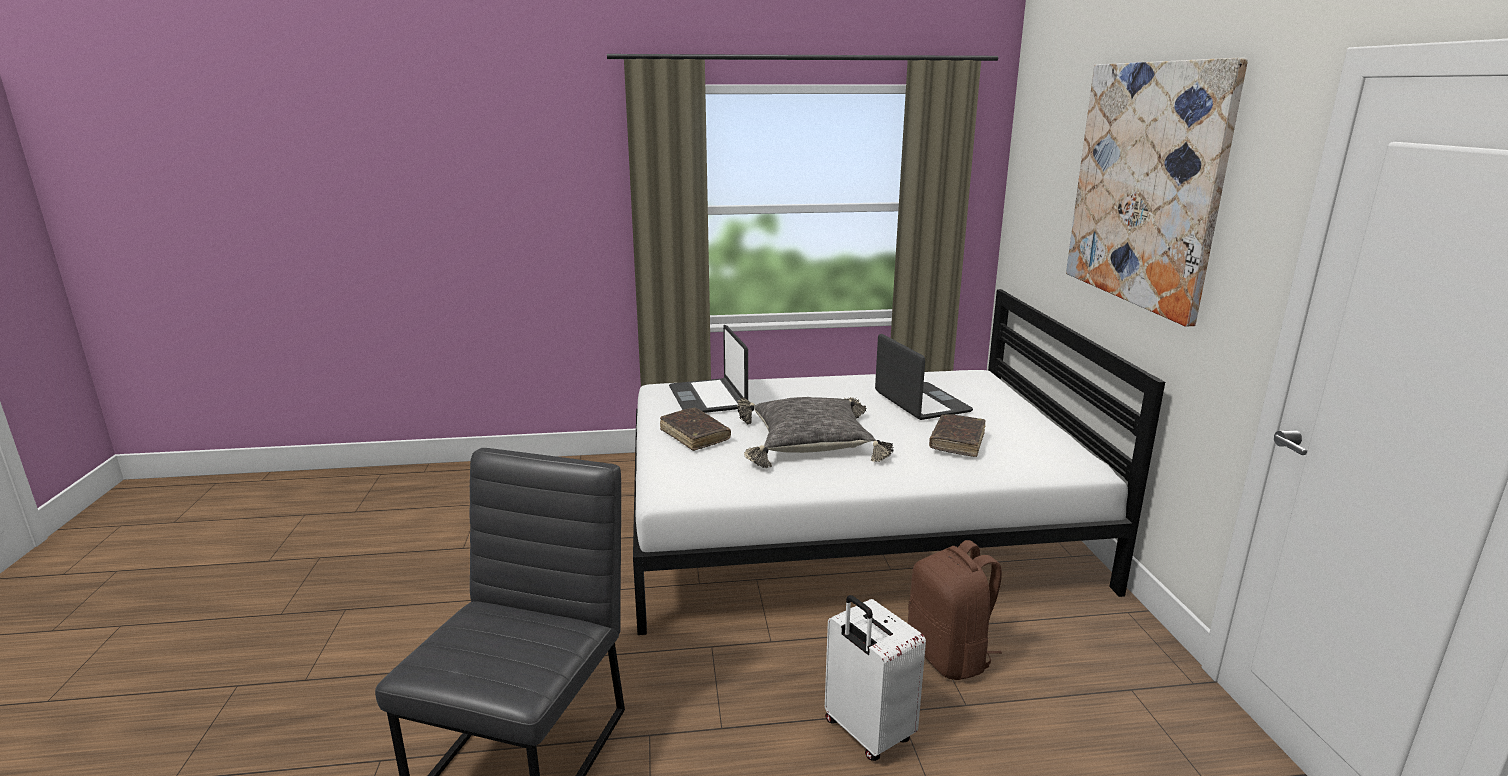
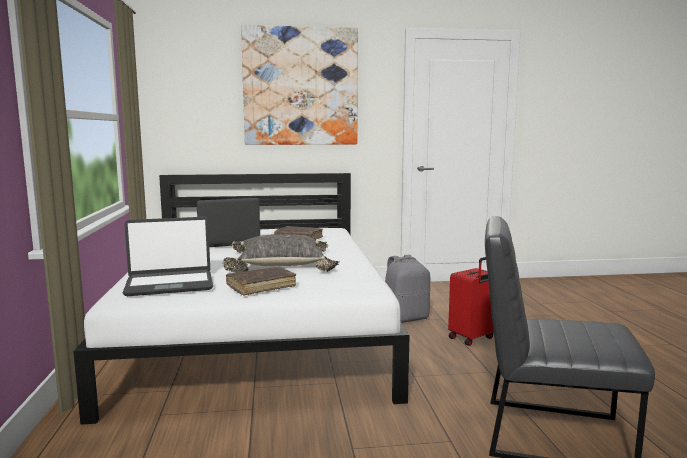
camera: 90 degrees left, 10 degrees down
white suitcase [825,595,926,761] -> red suitcase [448,257,494,346]
brown backpack [908,540,1002,680] -> grey backpack [385,255,430,323]

